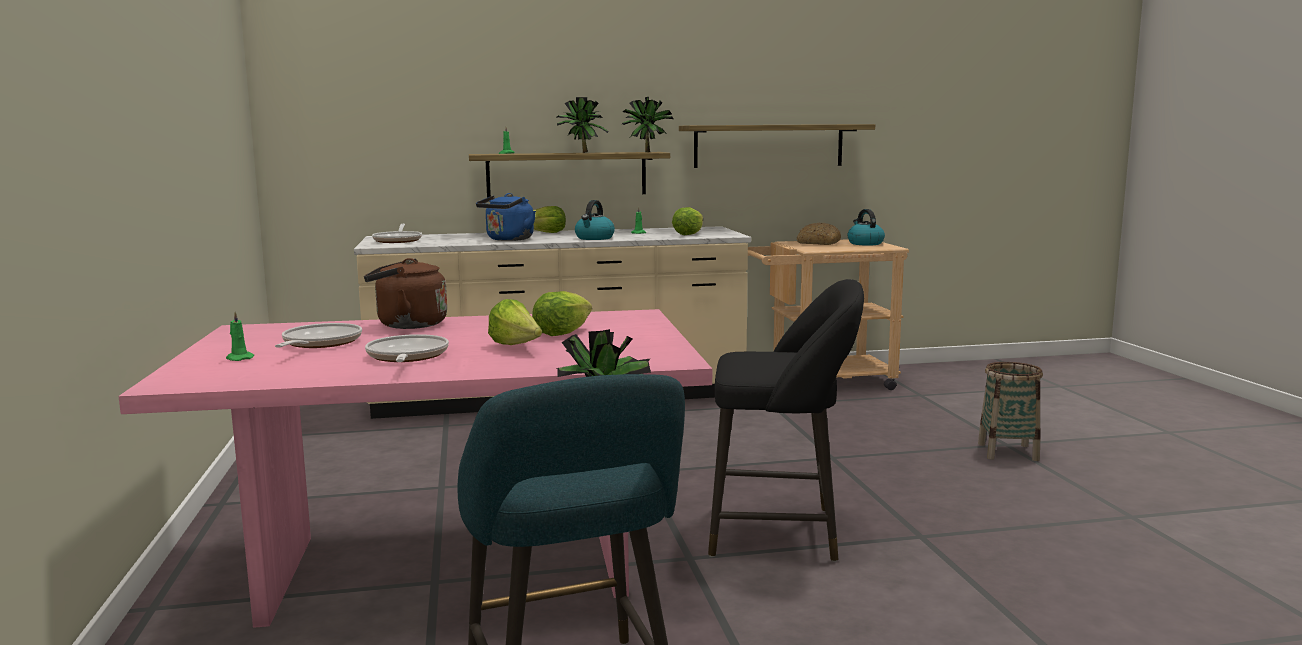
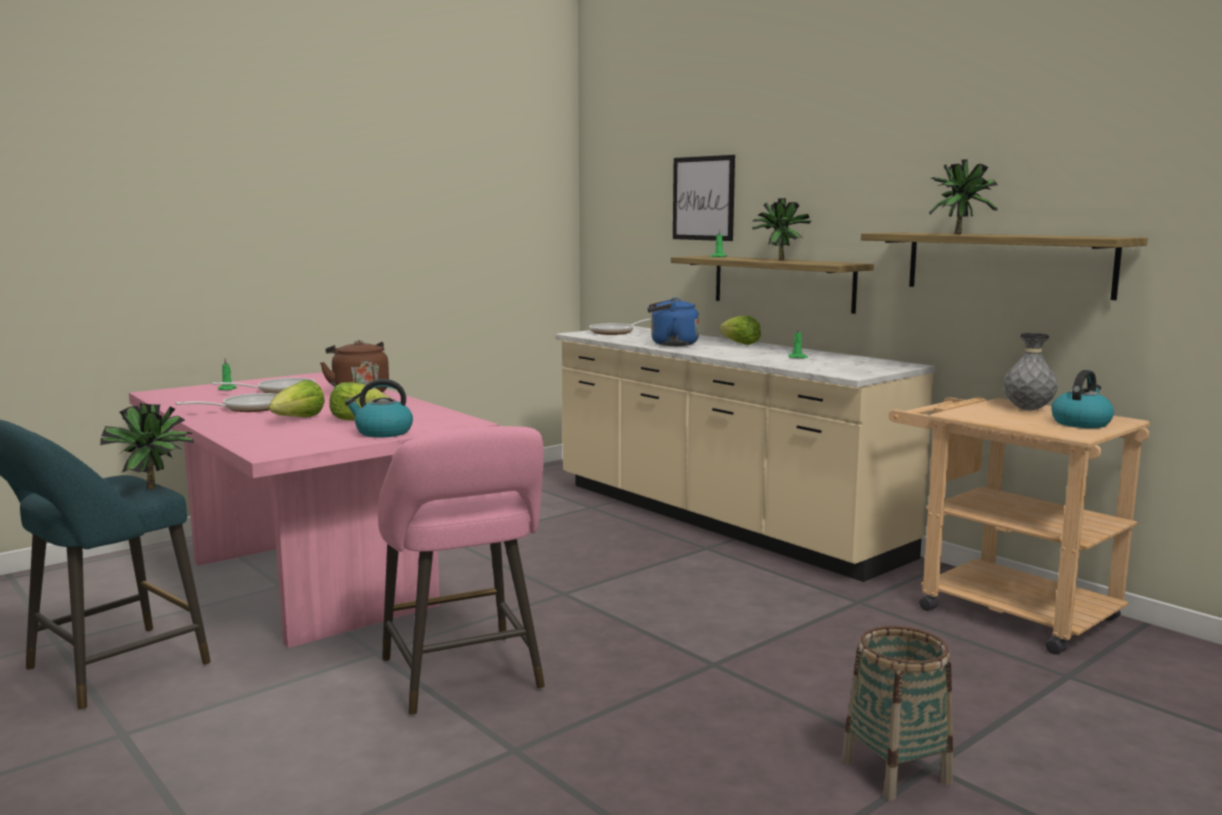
camera: 60 degrees right, 0 degrees up
kettle [575,200,615,240] -> kettle moved to [345,379,413,438]
potted plant [621,97,673,152] -> potted plant moved to [929,160,998,234]
lettuce [672,207,703,235] -> none
black stool [708,279,864,562] -> pink stool [378,426,545,716]
bread [797,223,841,245] -> grey vase [1004,333,1058,410]
none -> picture [673,155,735,241]

